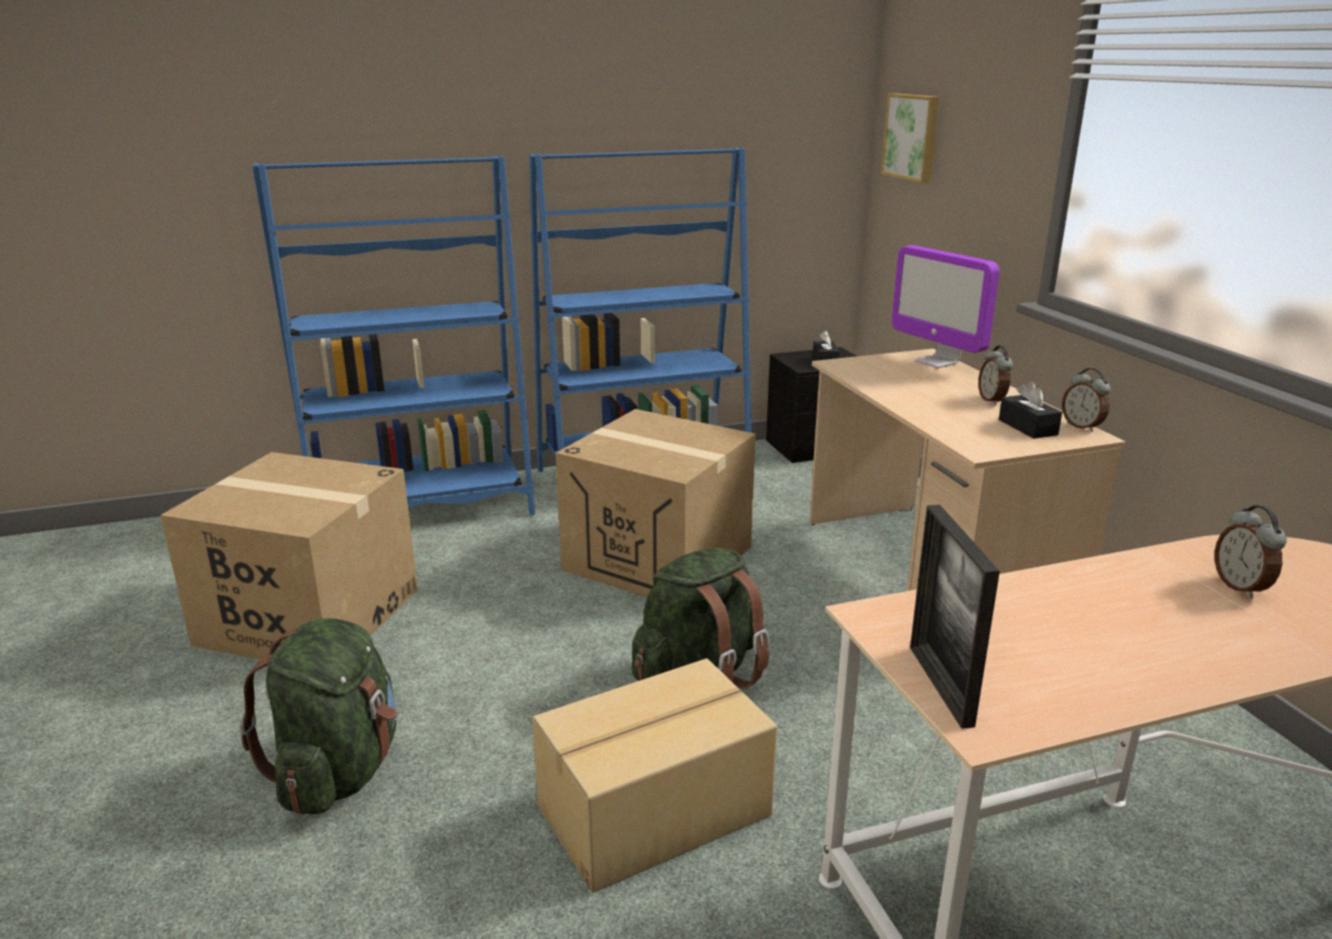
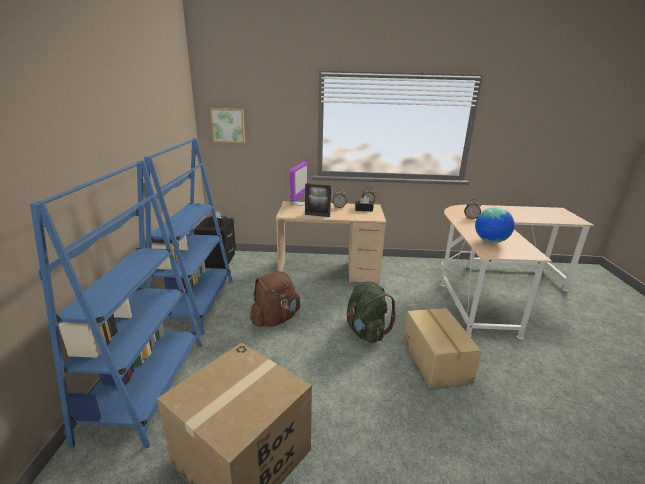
camera: 70 degrees left, 0 degrees up
green backpack [239,618,398,814] -> none
cardboard box [556,409,756,597] -> brown backpack [250,271,300,327]
monitor [892,245,1000,368] -> monitor turned 60 degrees counterclockwise [290,162,308,206]
picture frame [910,505,1000,729] -> picture frame moved to [305,183,331,217]
none -> globe [475,207,515,243]

